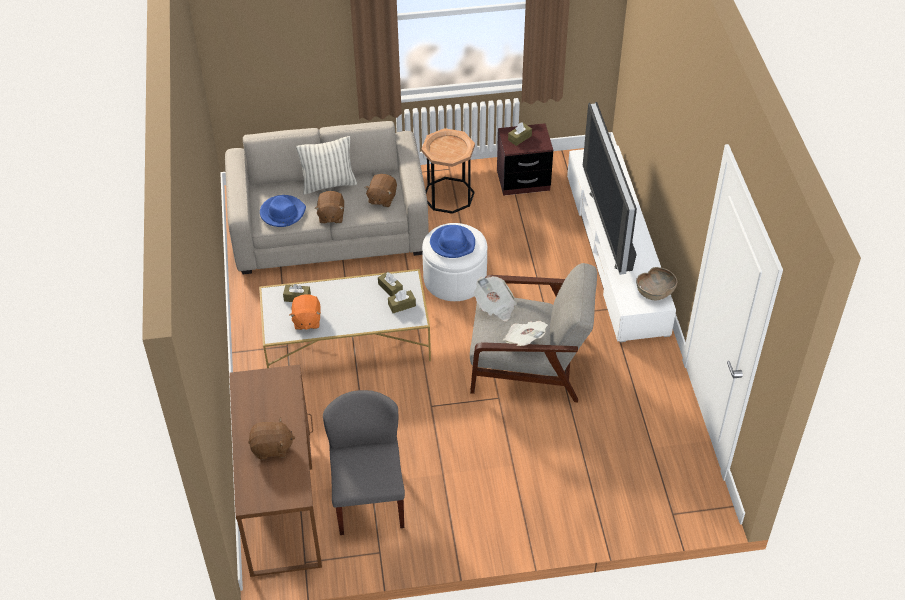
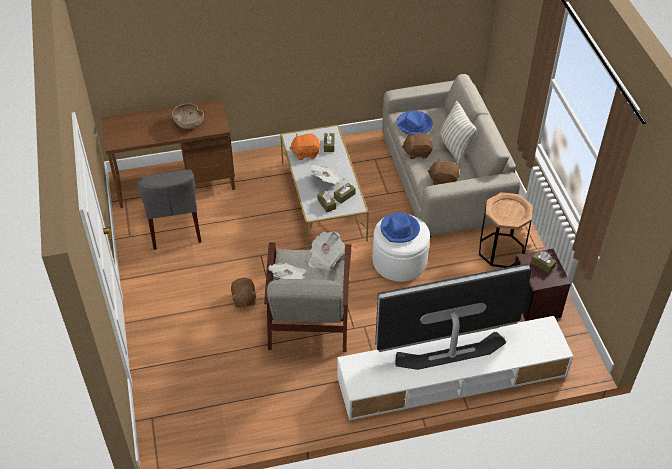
camera: 85 degrees right, 0 degrees up
brown plush toy [248,418,296,460] -> brown plush toy moved to [231,278,257,308]
grey chair [323,390,405,535] -> grey chair turned 90 degrees clockwise [138,169,201,250]
brown bowl [636,267,677,300] -> brown bowl moved to [172,103,204,129]
none -> newspaper [309,164,344,184]

